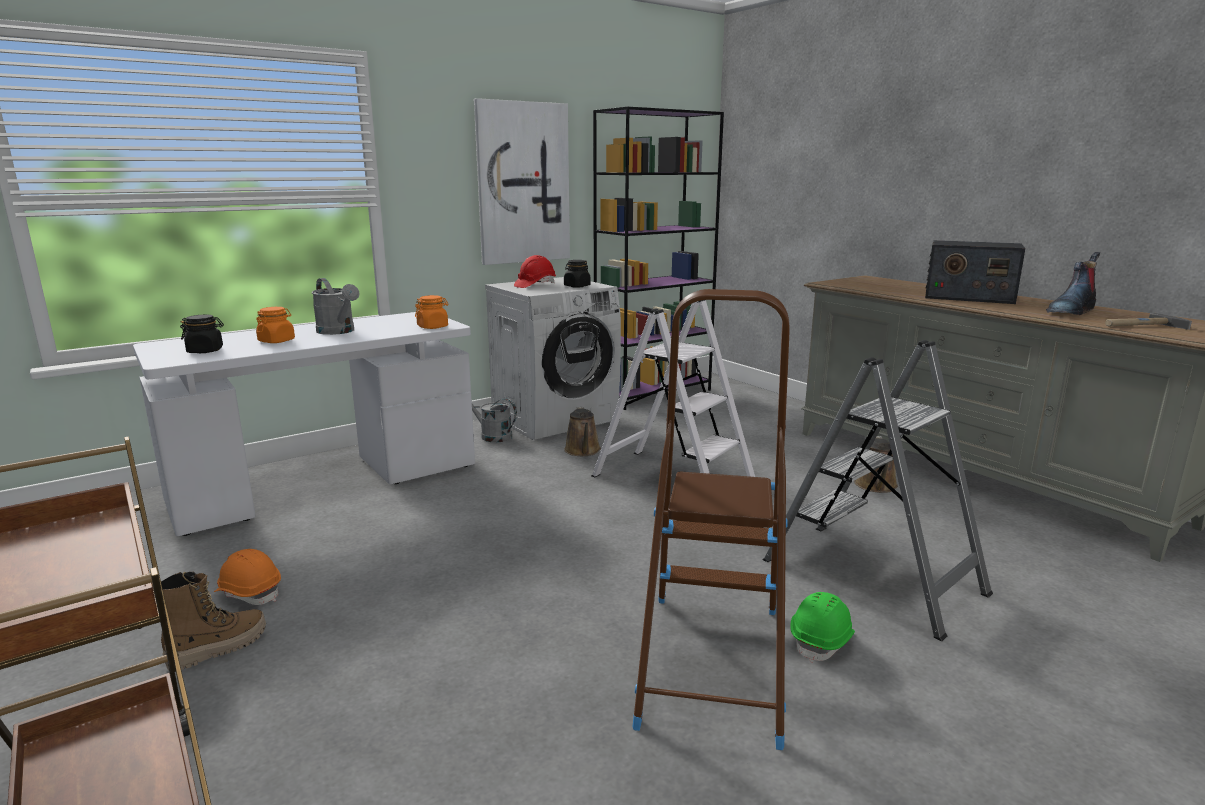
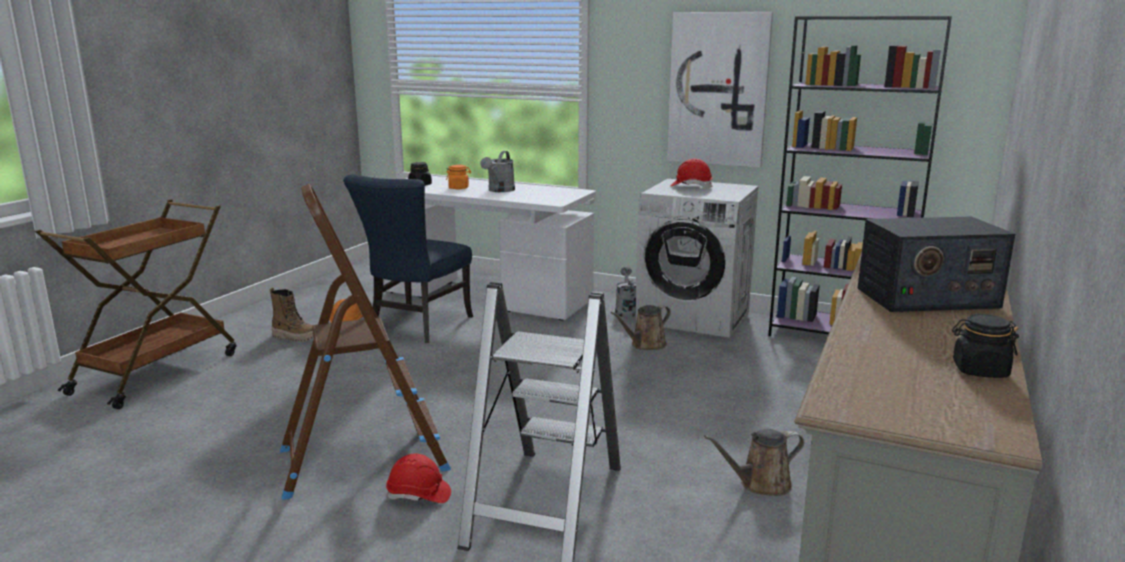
camera: 60 degrees right, 0 degrees up
orange jar [415,295,449,329] -> none
black jar [564,260,591,288] -> black jar moved to [952,314,1019,378]
white step ladder [591,300,755,477] -> none
green hard hat [790,592,855,663] -> red hard hat [386,454,451,503]
radio [925,240,1025,304] -> radio turned 90 degrees counterclockwise [857,217,1015,312]
boot [1046,252,1100,315] -> none
hammer [1105,313,1192,330] -> none
none -> blue chair [343,174,473,343]

